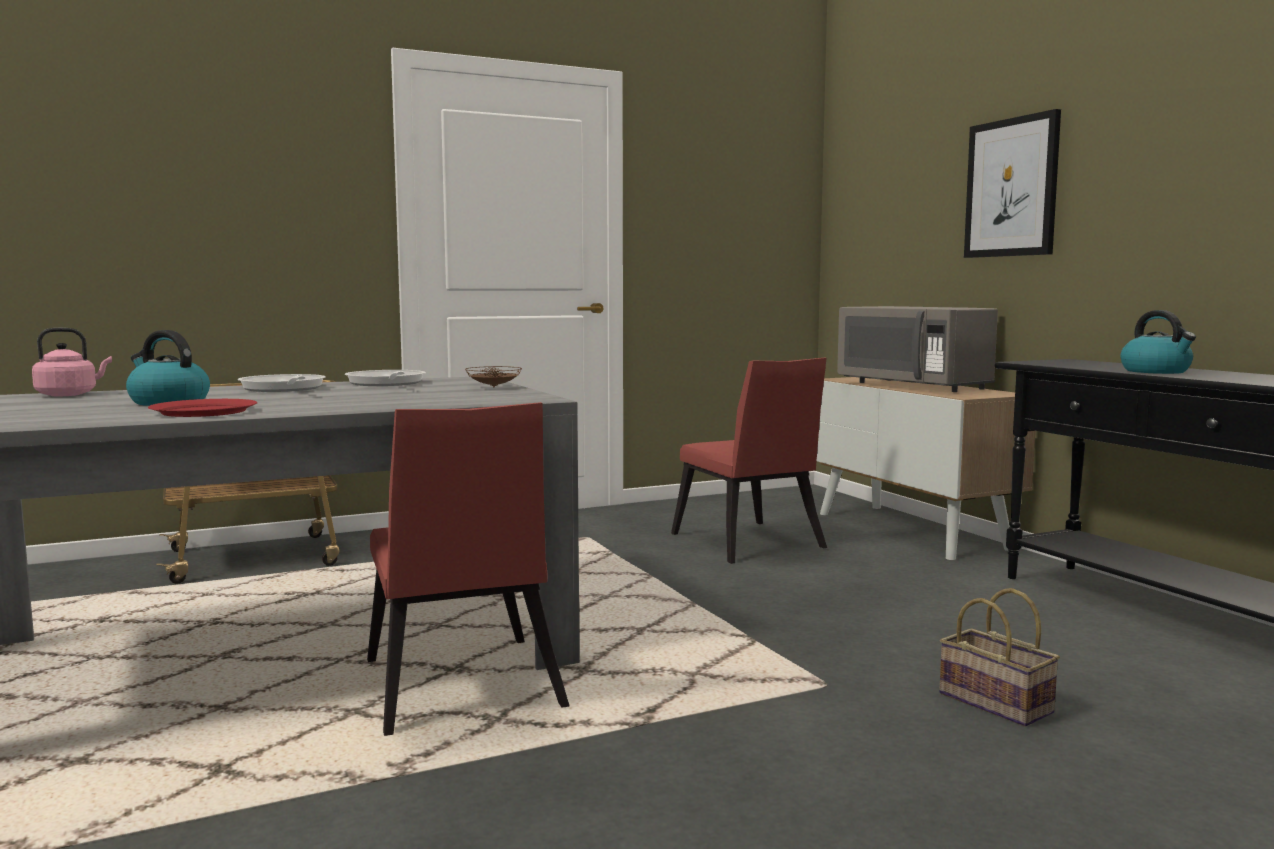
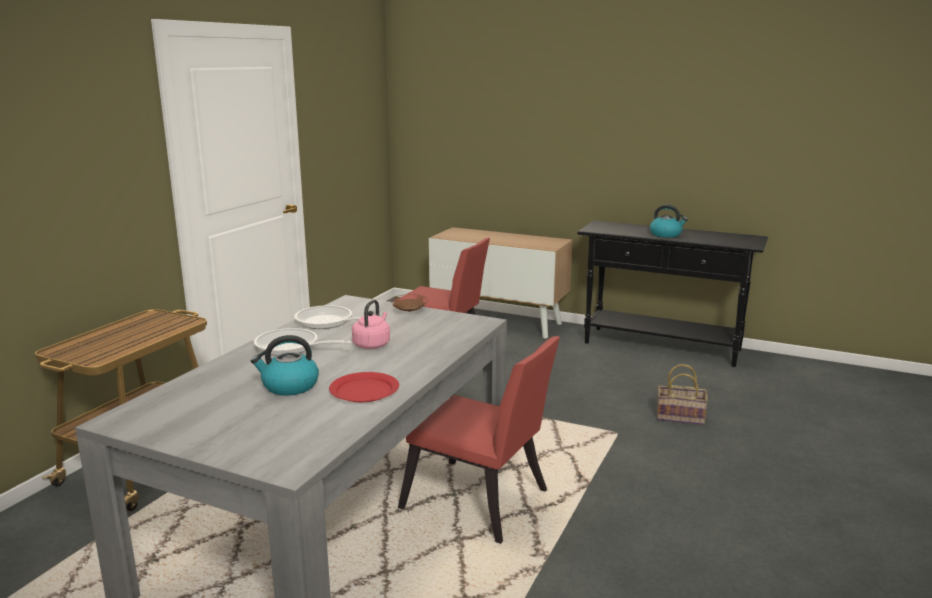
camera: 40 degrees left, 10 degrees up
pink kettle [32,328,112,396] -> pink kettle moved to [352,300,390,349]
grey microwave [837,306,998,392] -> none
picture [964,109,1061,258] -> none

